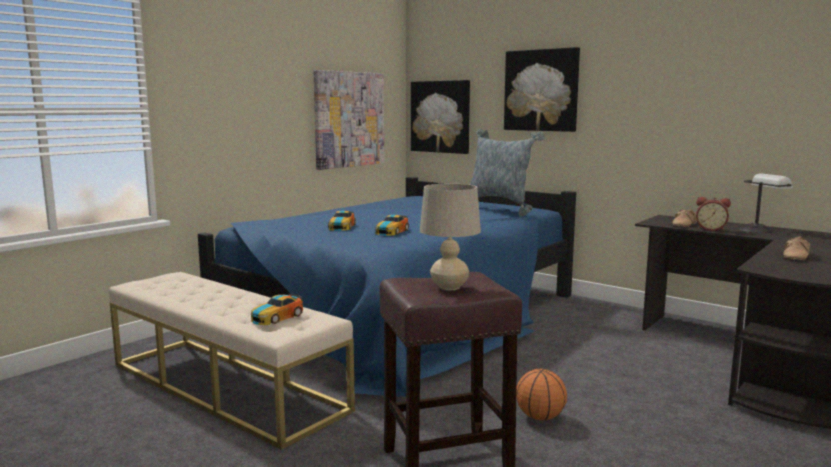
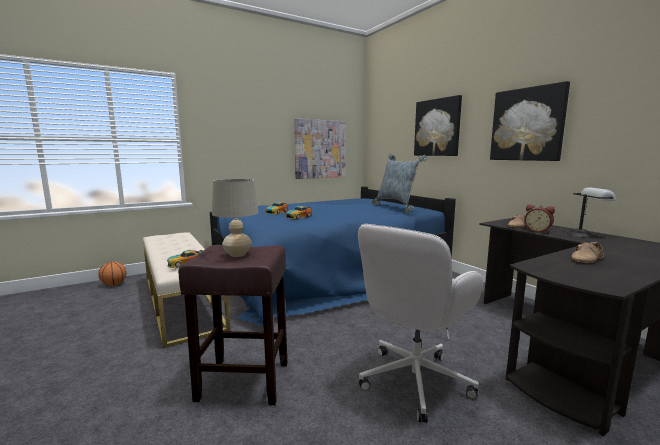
camera: 20 degrees right, 0 degrees up
picture [411,80,470,154] -> picture moved to [490,81,570,161]
basketball [516,369,567,420] -> basketball moved to [98,261,127,286]
none -> white office chair [358,224,483,423]

